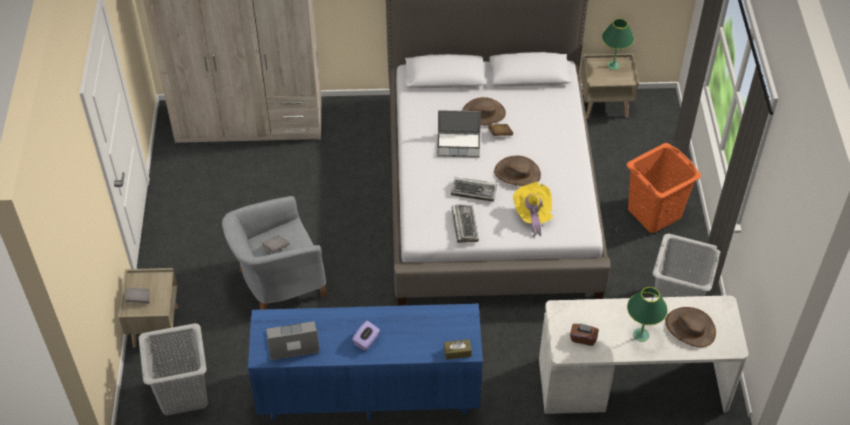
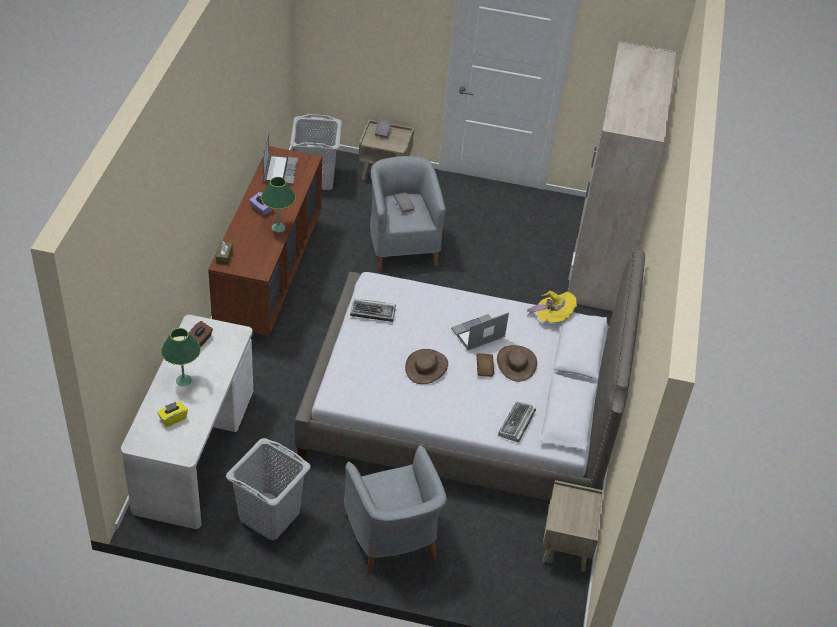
camera: 100 degrees right, 5 degrees down
blue dresser [248,304,483,420] -> brown dresser [208,146,322,339]
laptop [437,110,481,158] -> laptop turned 45 degrees clockwise [451,312,509,350]
keyboard [451,177,497,202] -> keyboard moved to [498,402,536,443]
yellow hat [513,181,553,237] -> yellow hat moved to [527,291,577,323]
green table lamp [602,19,634,70] -> green table lamp moved to [261,177,296,232]
orange laundry basket [626,143,701,233] -> grey armchair [344,445,447,574]
brown hat [665,307,716,347] -> yellow tissue box [157,402,188,427]

